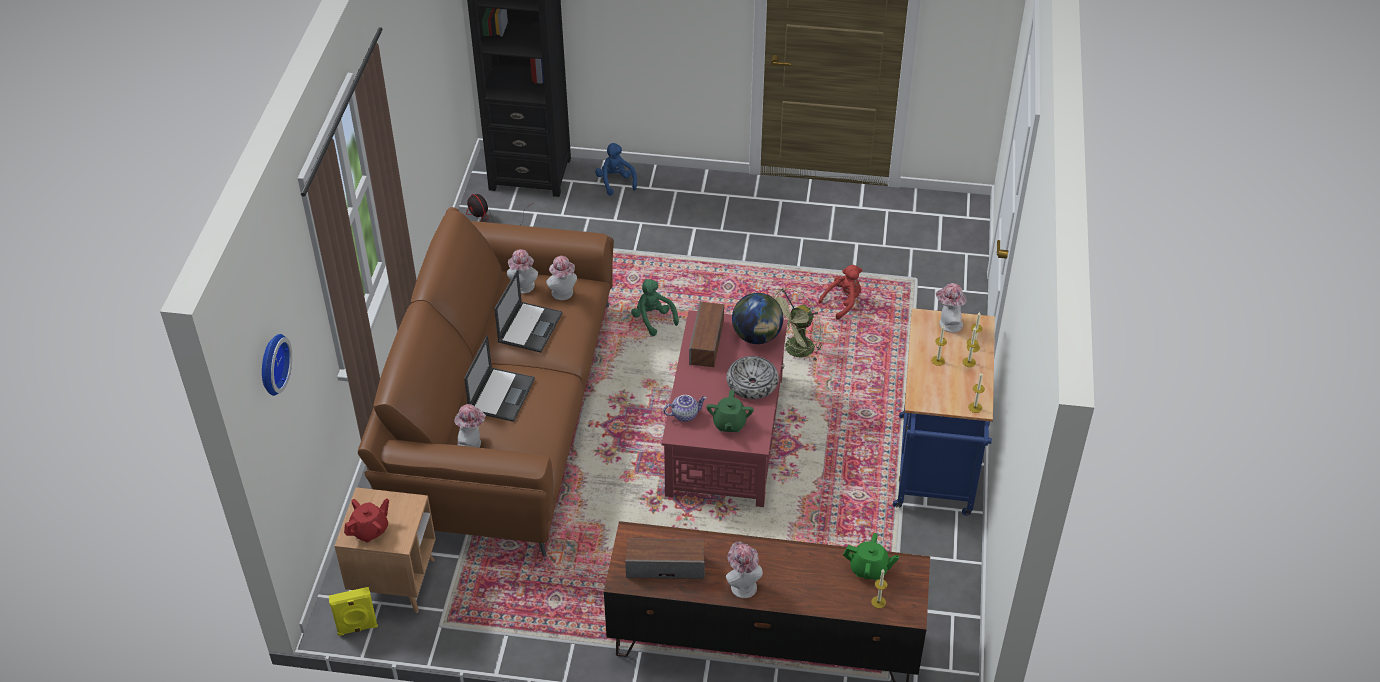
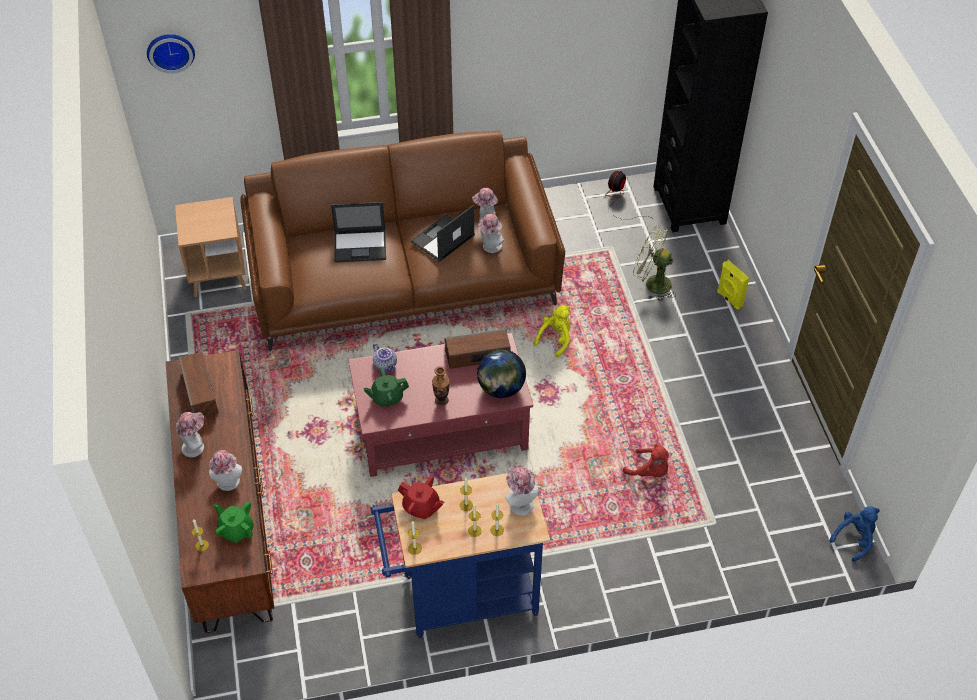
camera: 70 degrees right, 5 degrees up
yellow speaker [329,587,378,636] -> yellow speaker moved to [717,260,749,310]
red teapot [344,498,389,542] -> red teapot moved to [398,476,444,519]
hat [454,404,486,448] -> hat moved to [209,450,242,491]
laptop [494,269,563,353] -> laptop turned 135 degrees clockwise [411,205,475,262]
blue plush toy [595,143,637,196] -> blue plush toy moved to [829,506,880,562]
green plush toy [631,279,679,336] -> yellow plush toy [534,305,571,358]
bowl [726,356,779,399] -> vase [432,366,450,406]
green fan [773,288,822,360] -> green fan moved to [633,225,676,301]
green teapot [843,533,899,580] -> green teapot turned 135 degrees clockwise [214,502,254,543]

